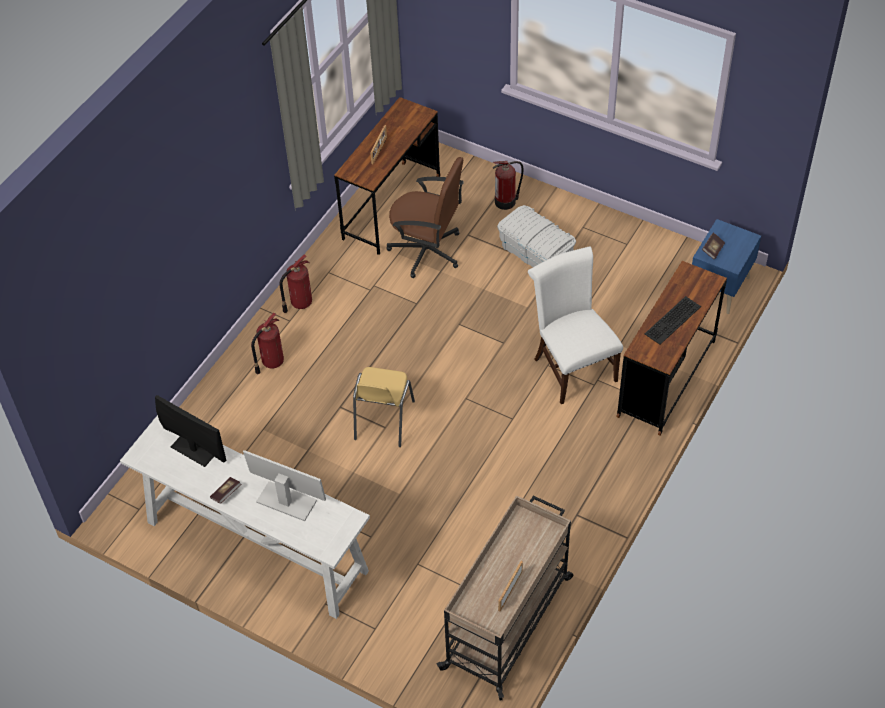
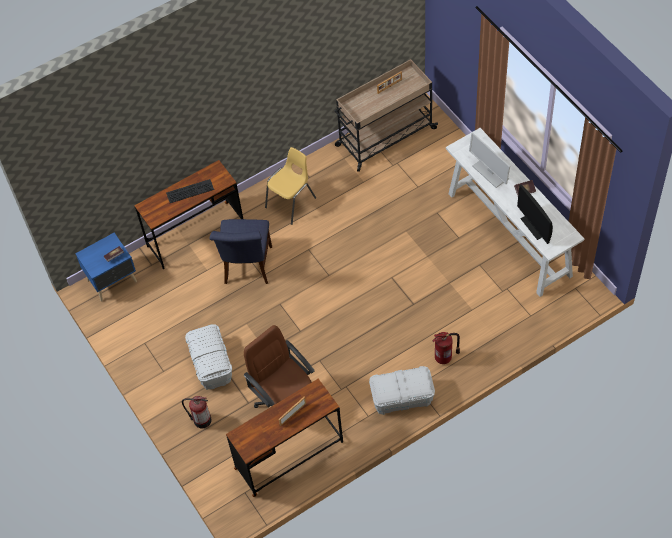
camera: 150 degrees left, 5 degrees up
fire extinguisher [279,254,312,313] -> white storage box [369,366,435,414]
yellow chair [353,367,415,447] -> yellow chair moved to [265,147,316,225]
white chair [528,246,623,404] -> blue chair [209,219,272,284]

